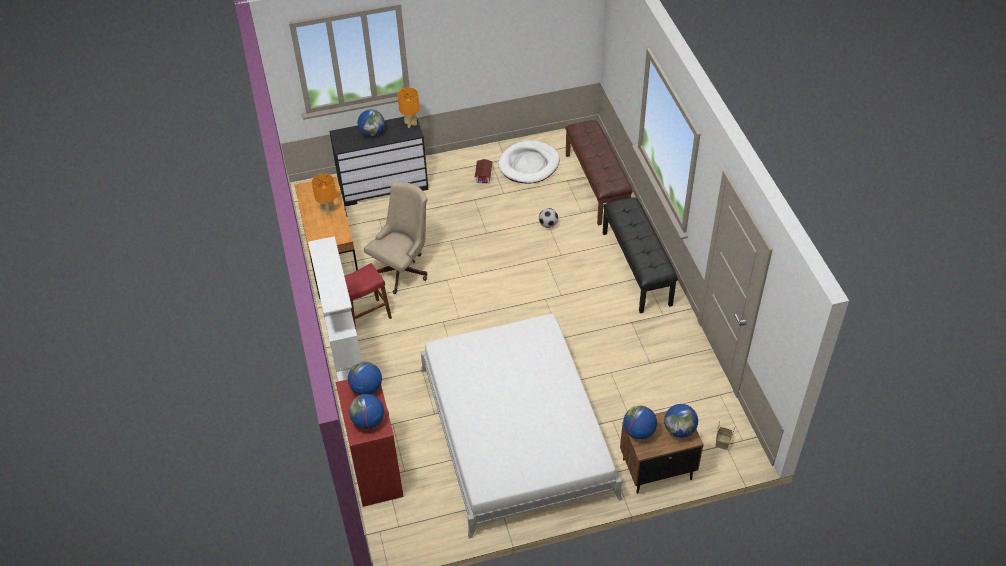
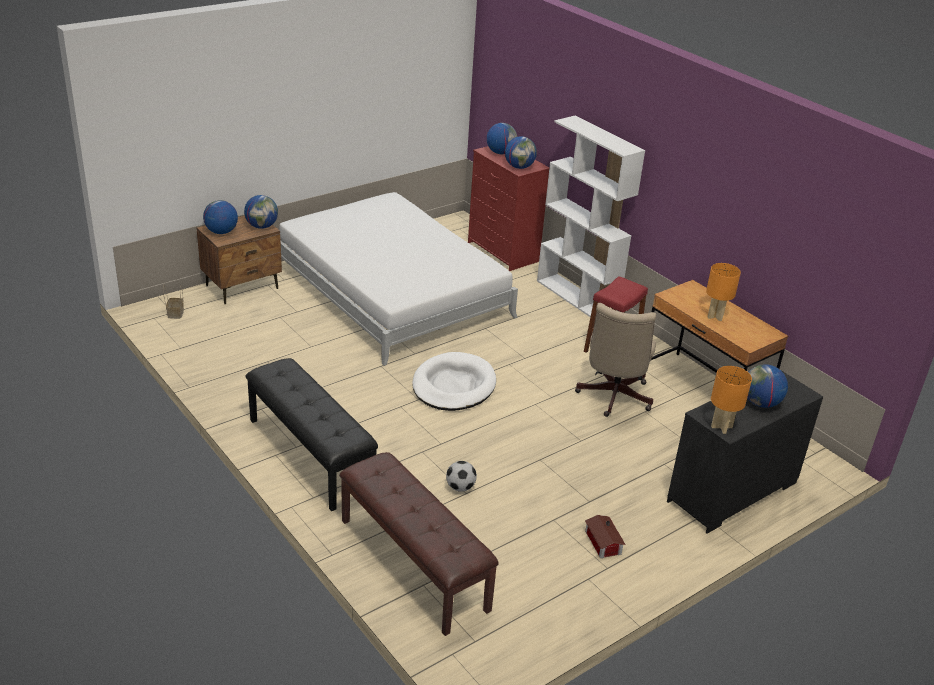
camera: 155 degrees right, 15 degrees down
white dog bed [498,140,560,184] -> white dog bed moved to [412,352,496,411]

